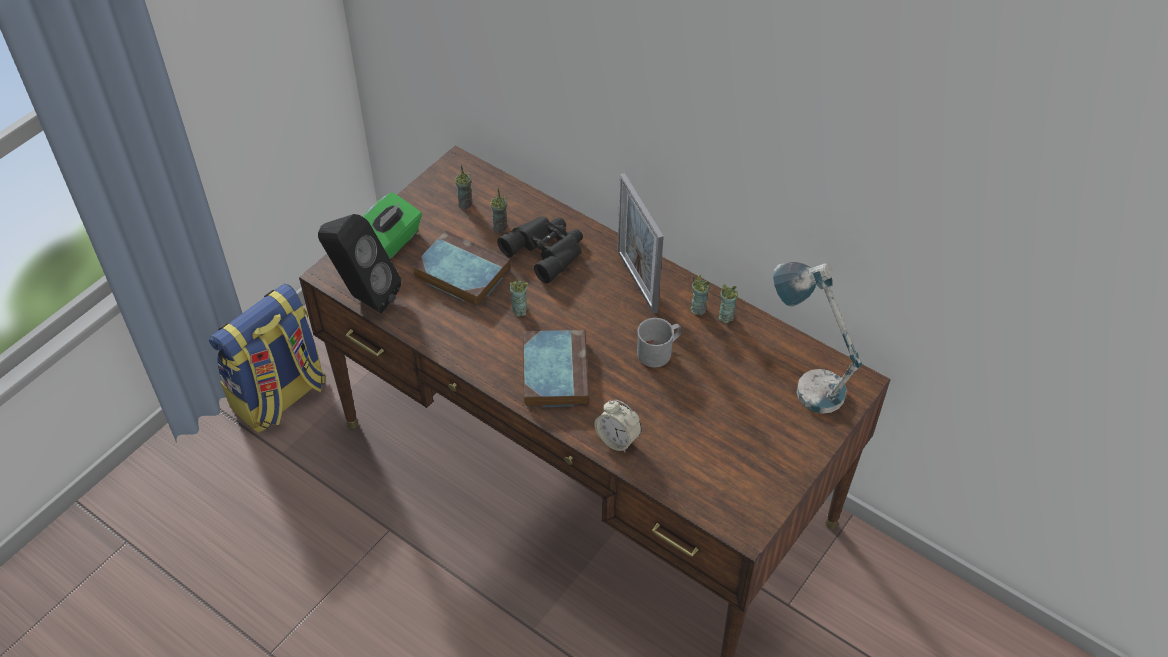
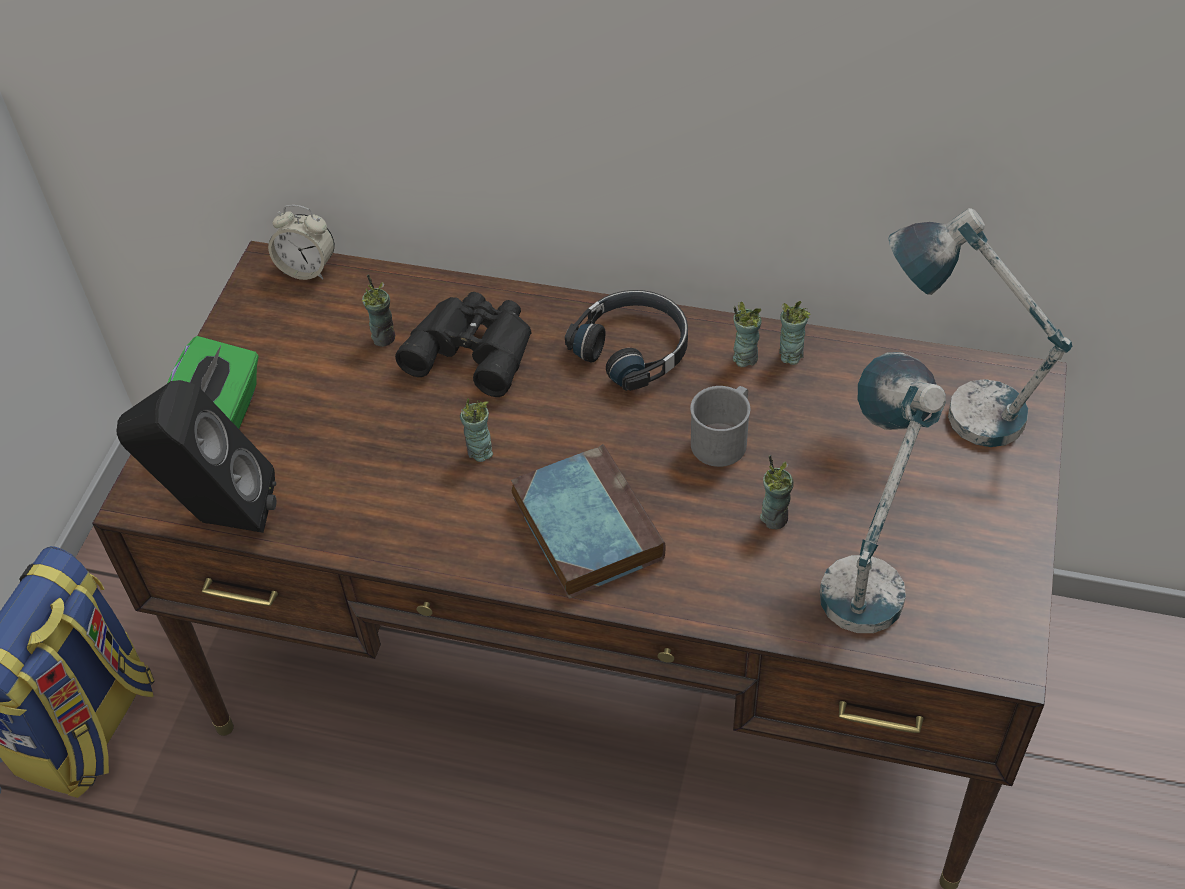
camera: 20 degrees left, 0 degrees up
book [412,230,511,308] -> none
cup [454,165,472,209] -> cup moved to [760,455,794,529]
alarm clock [594,400,642,452] -> alarm clock moved to [268,205,335,280]
picture frame [617,173,664,314] -> black headphones [565,290,688,391]
none -> table lamp [820,352,946,633]

